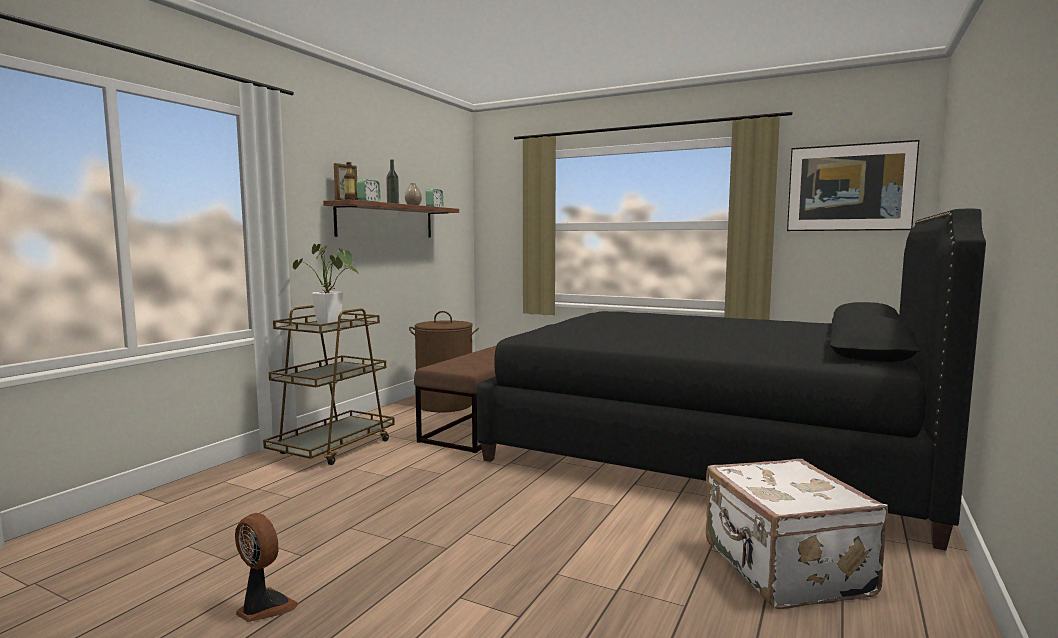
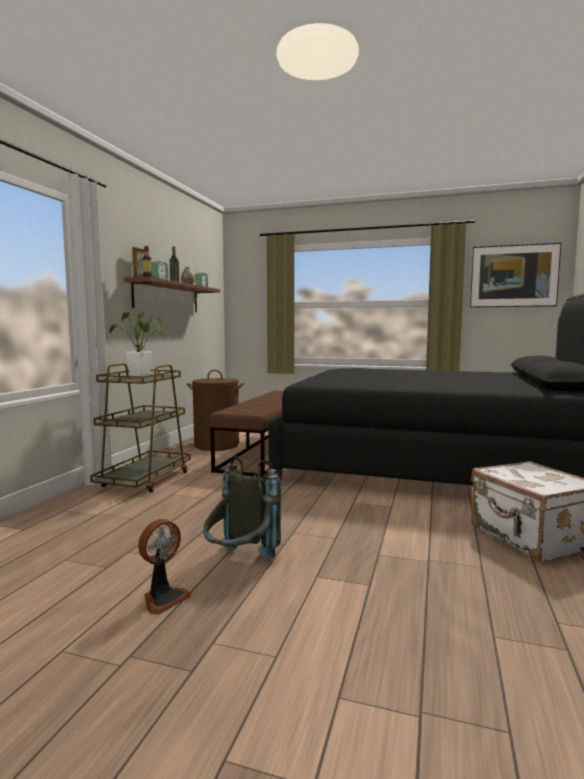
camera: 10 degrees left, 0 degrees up
fan [235,513,299,622] -> fan turned 105 degrees clockwise [138,519,191,615]
none -> grey backpack [203,456,281,559]

